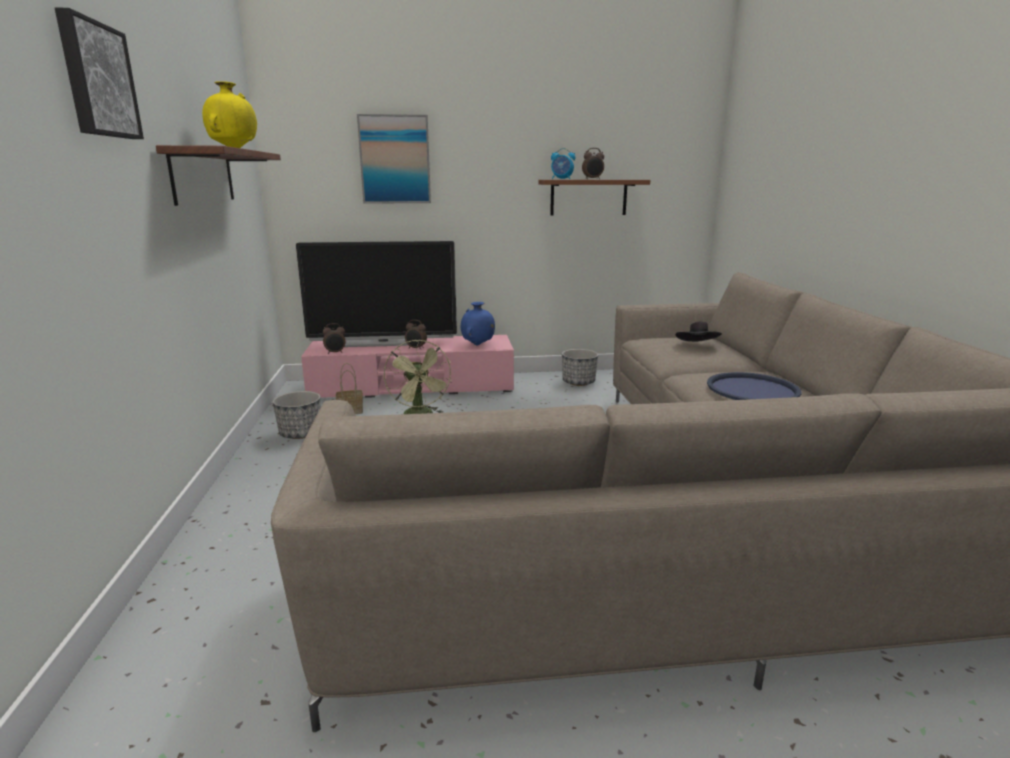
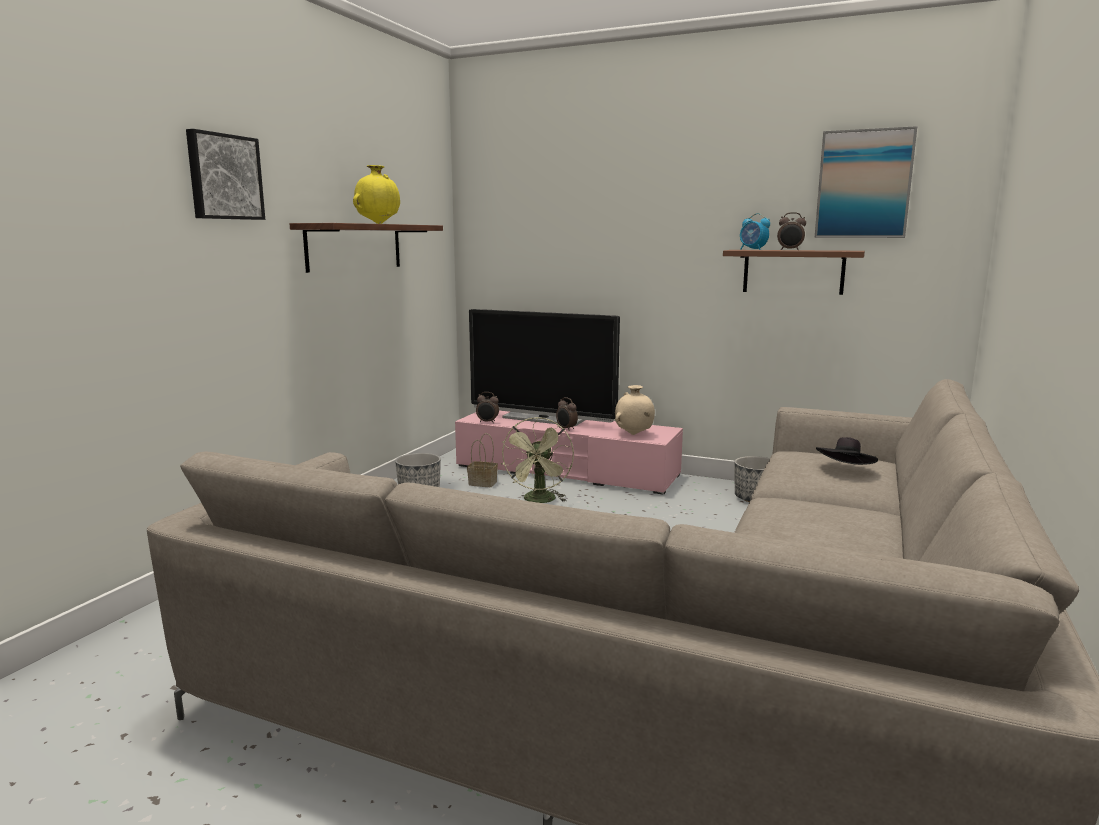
camera: 30 degrees right, 5 degrees down
picture [357,114,431,204] -> picture moved to [815,126,917,238]
blue vase [461,302,495,345] -> beige vase [615,385,655,435]
blue tray [707,372,802,400] -> none

